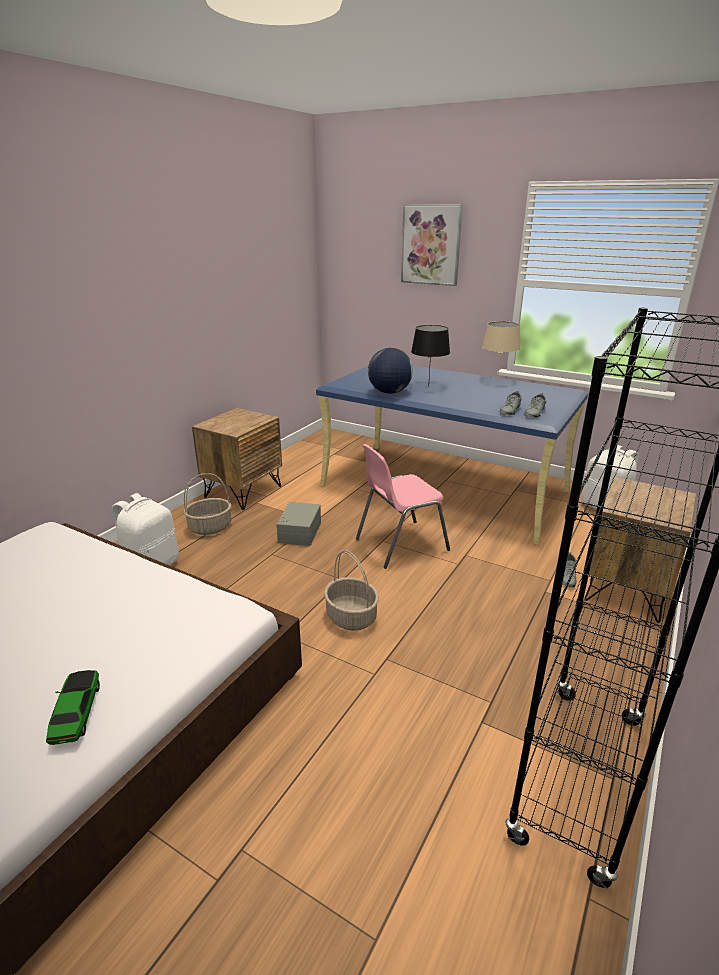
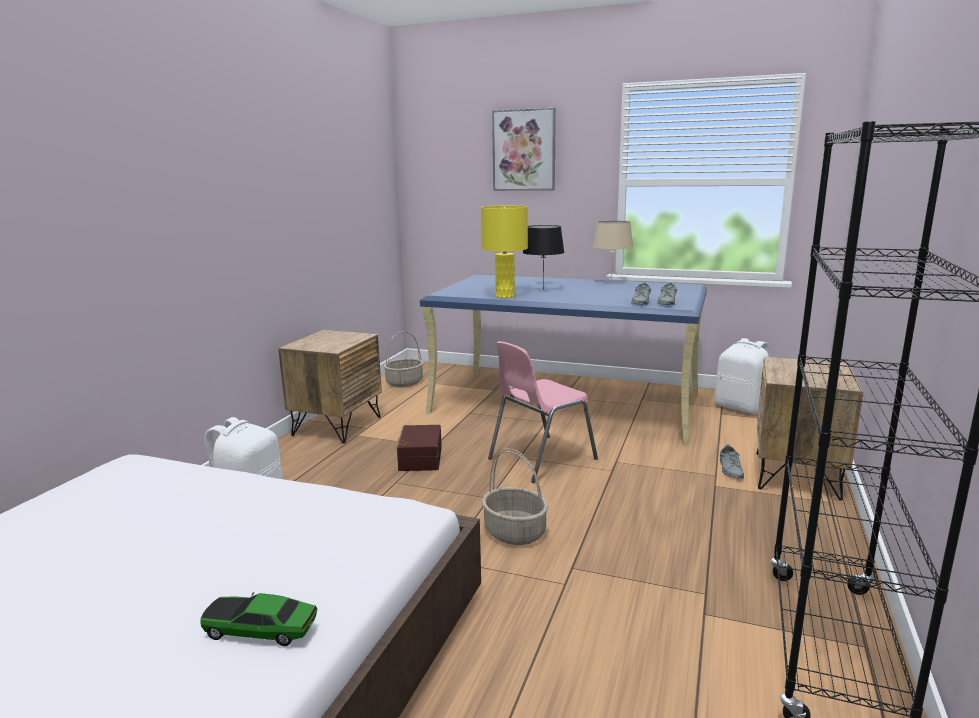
camera: 10 degrees left, 10 degrees down
toy car [46,670,100,745] -> toy car turned 60 degrees counterclockwise [200,592,317,646]
basket [184,473,231,535] -> basket moved to [384,331,424,387]
grey storage box [276,502,321,546] -> brown storage box [397,425,442,471]
globe [368,348,413,394] -> yellow table lamp [481,205,528,298]

